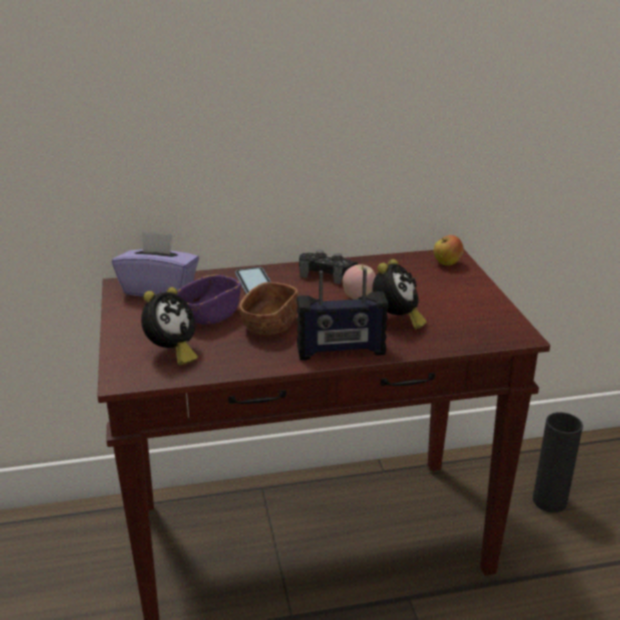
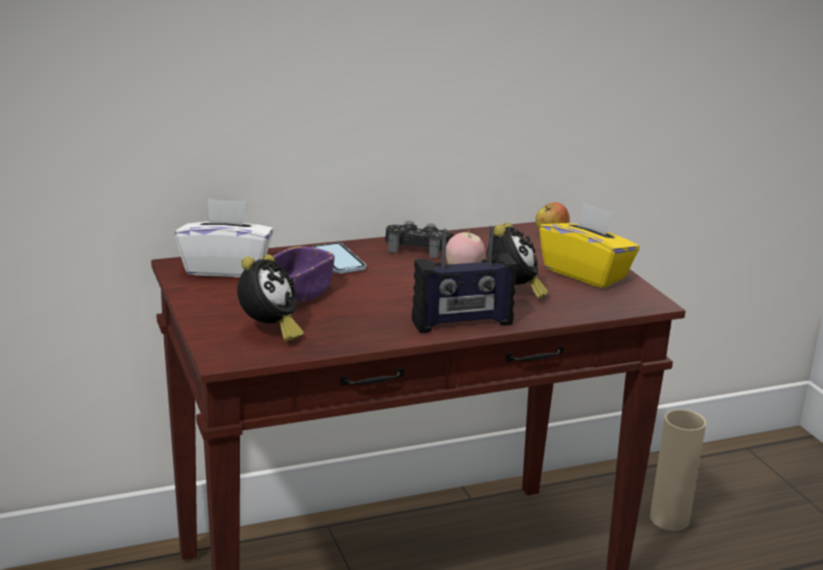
camera: 10 degrees left, 5 degrees down
purple tissue box [112,231,199,296] -> white tissue box [175,199,274,277]
brown bowl [239,282,298,335] -> none
black vase [533,412,583,513] -> beige vase [650,409,706,531]
none -> yellow tissue box [539,202,640,288]

